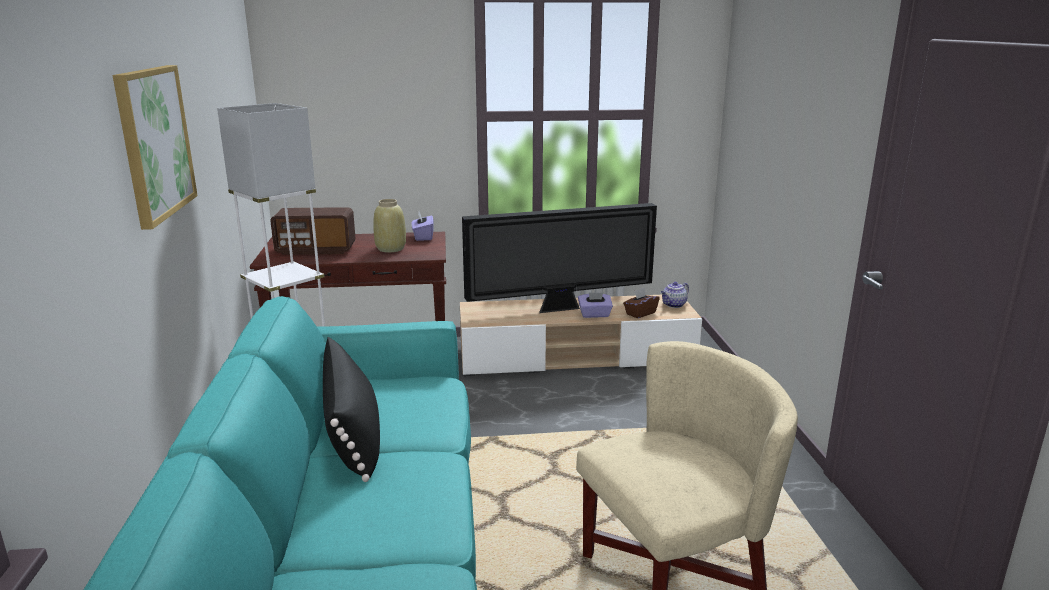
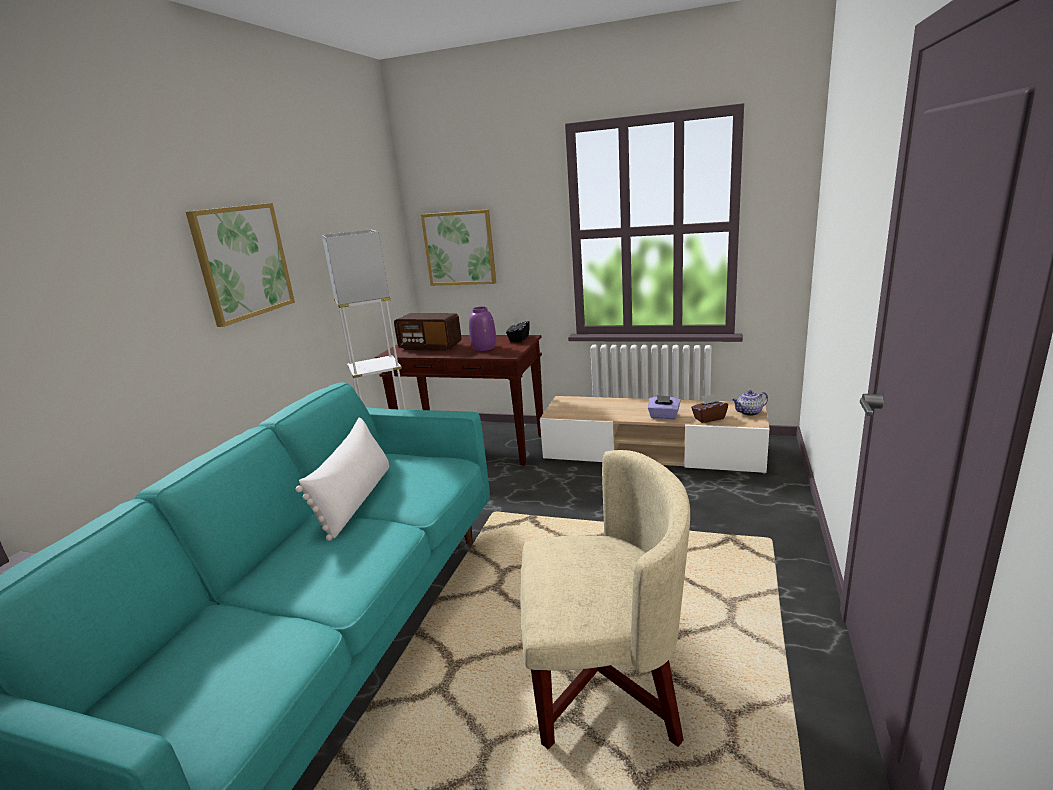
camera: 25 degrees right, 0 degrees up
black pillow [323,337,380,482] -> white pillow [296,417,389,541]
beige vase [373,199,406,253] -> purple vase [469,306,496,351]
purple tissue box [411,211,434,241] -> black tissue box [506,317,530,342]
television [462,203,657,313] -> none
none -> picture [421,209,496,286]

